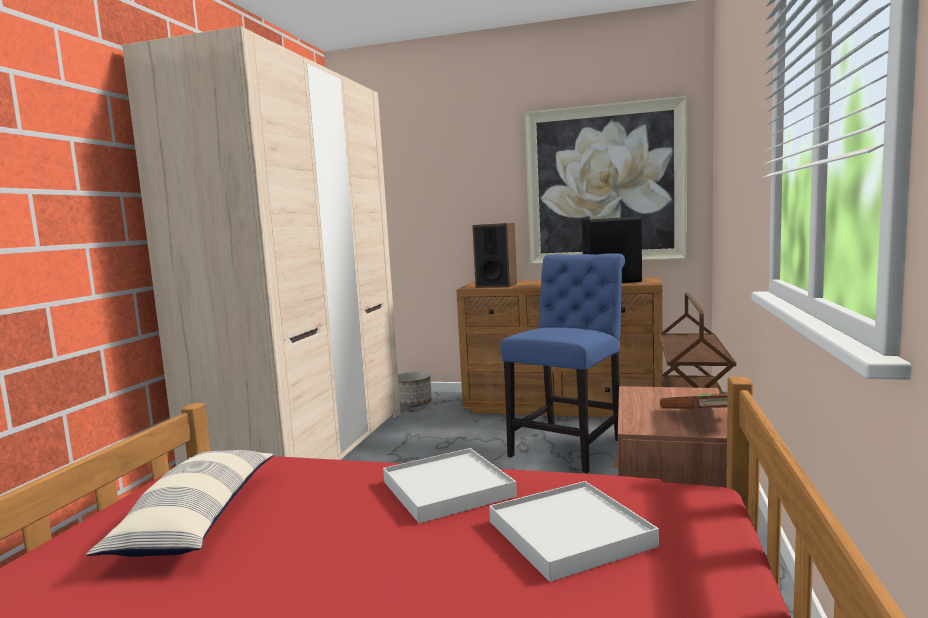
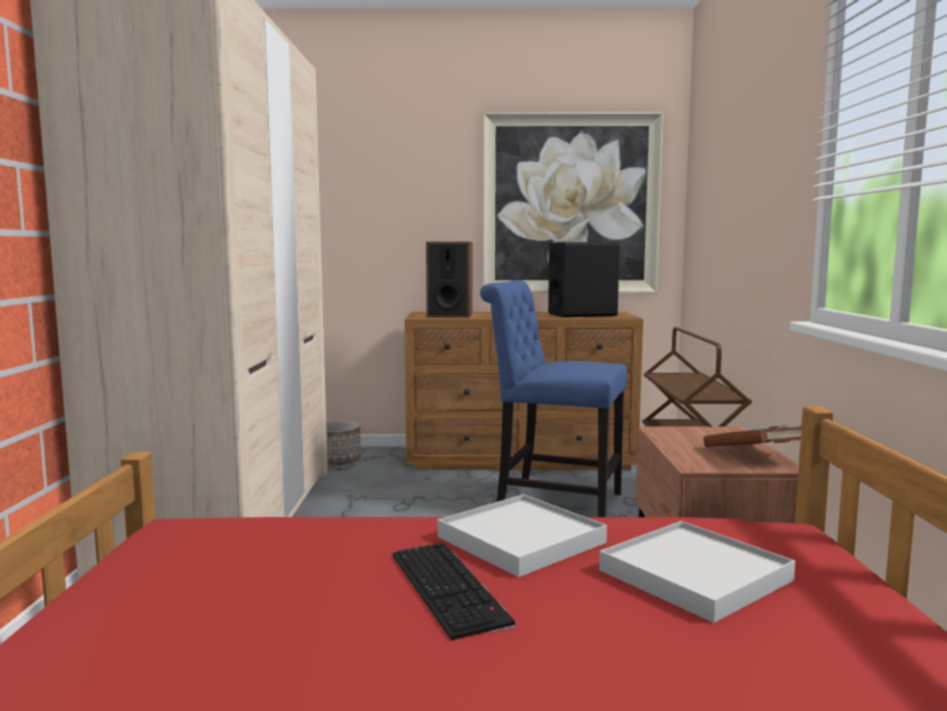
camera: 15 degrees left, 0 degrees up
pillow [86,450,273,557] -> none
blue chair [500,254,625,473] -> blue chair turned 90 degrees counterclockwise [480,280,627,517]
none -> keyboard [392,543,515,640]

